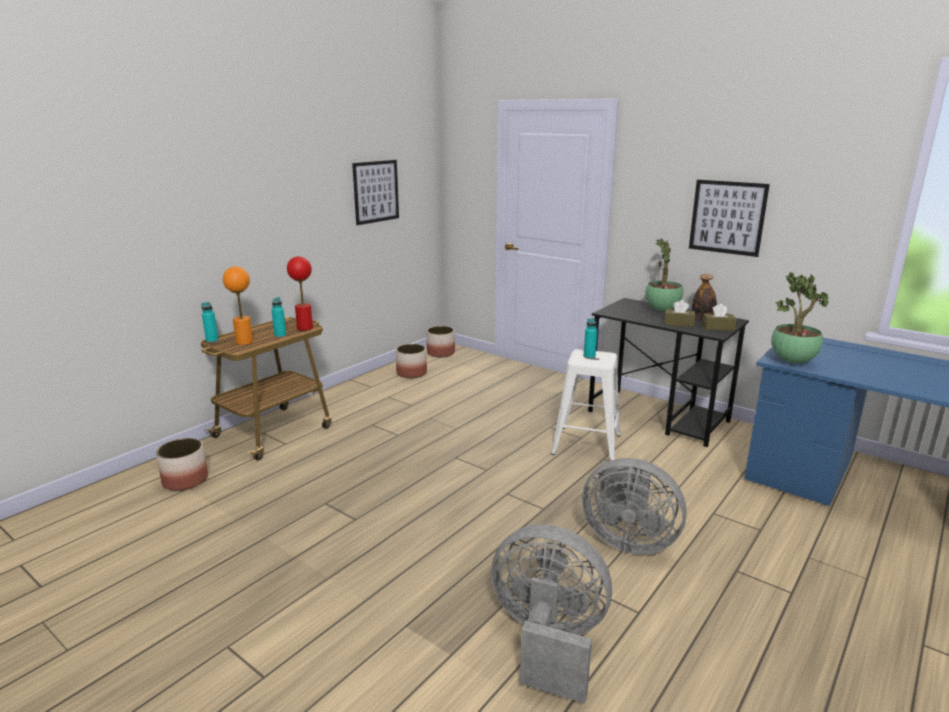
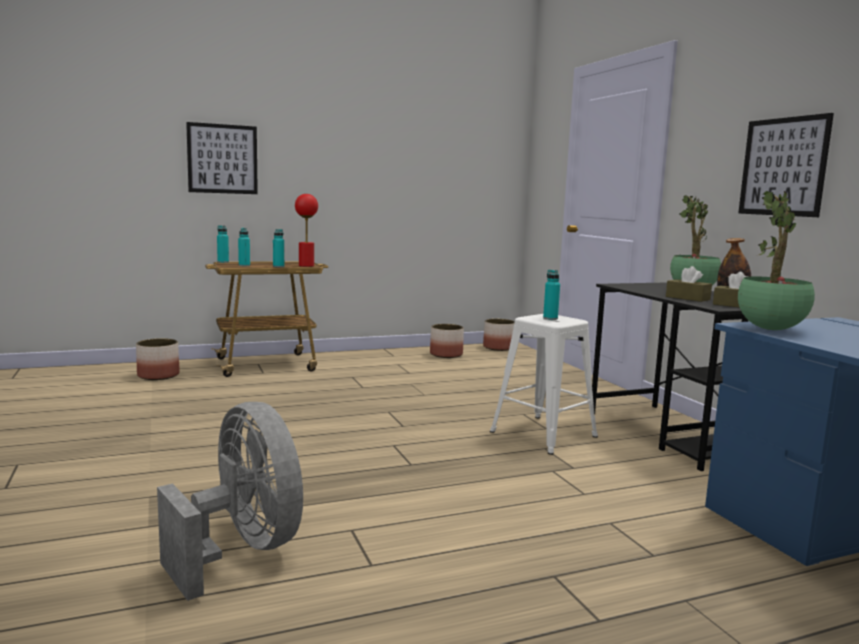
camera: 30 degrees right, 10 degrees down
orange table lamp [223,266,253,345] -> turquoise bottle [238,228,250,266]
picture [352,160,399,225] -> picture moved to [186,122,258,194]
grey fan [582,458,686,555] -> none

